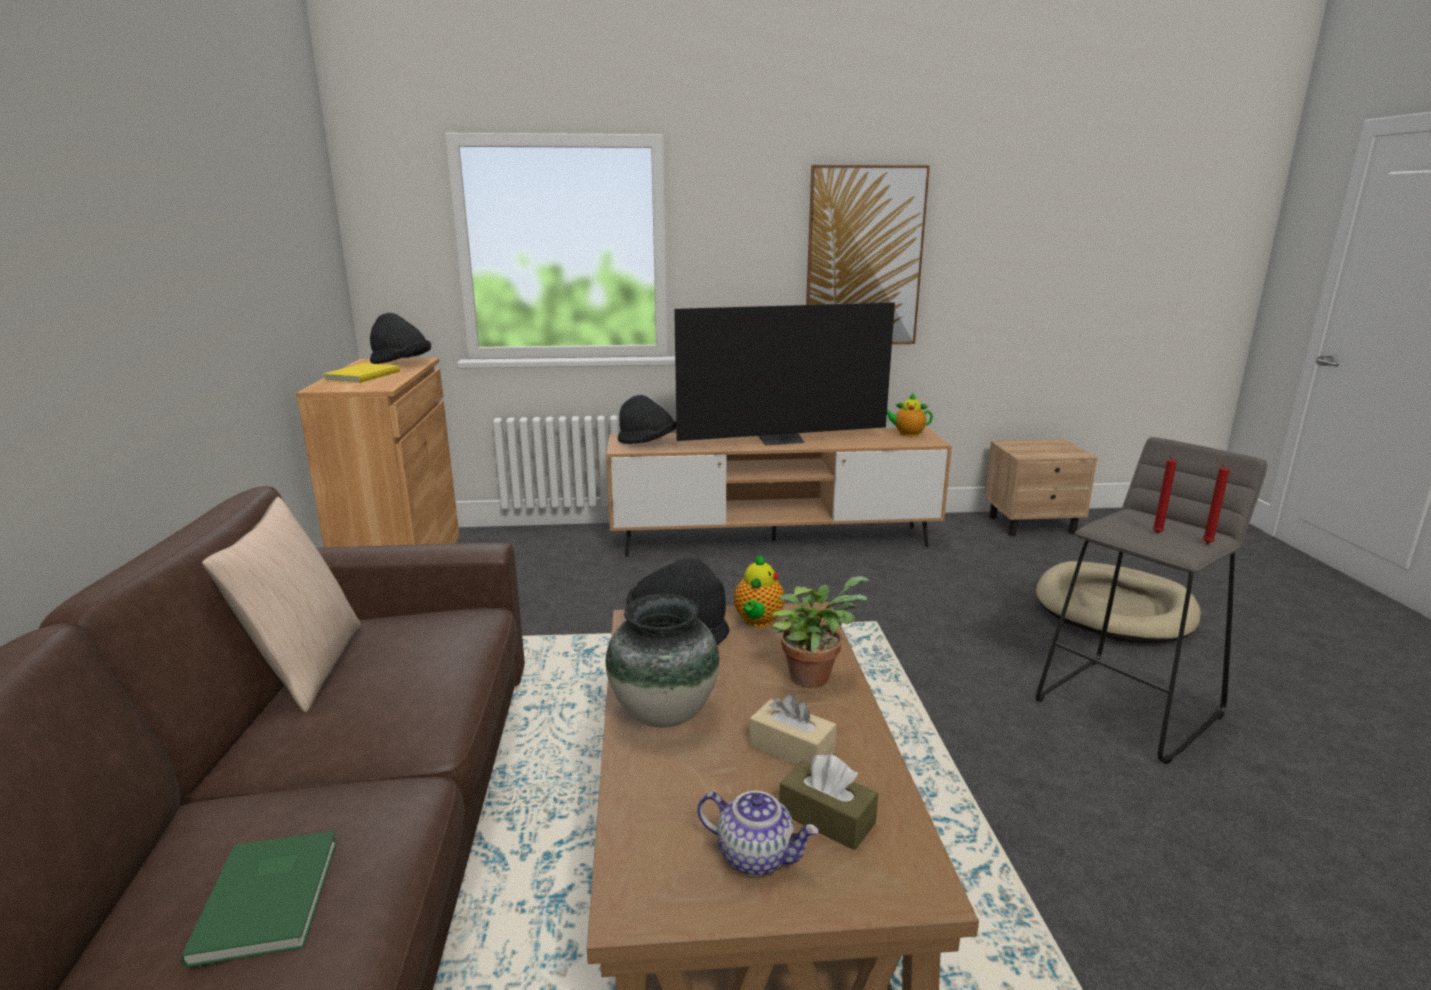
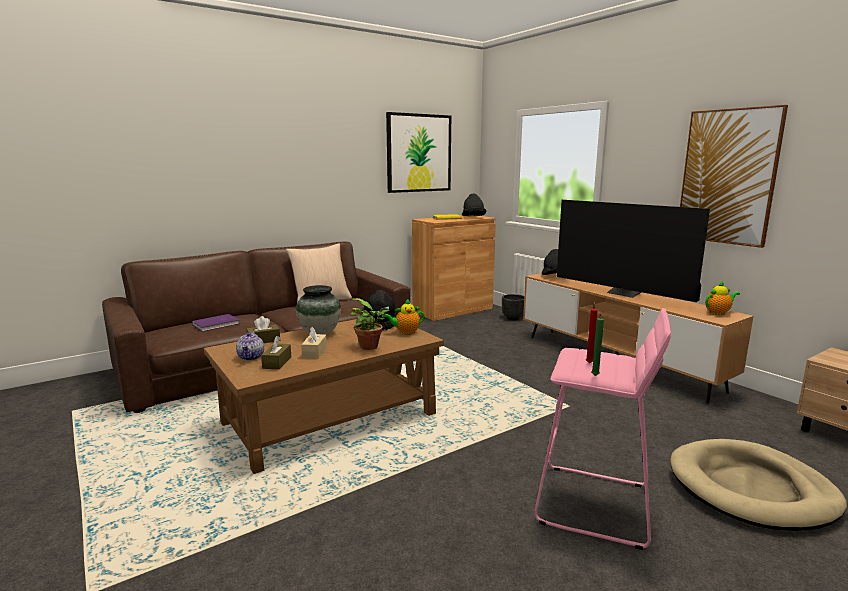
camera: 60 degrees right, 5 degrees down
green book [181,831,337,968] -> purple book [192,314,240,332]
teapot [887,393,933,437] -> teapot turned 90 degrees clockwise [705,281,740,315]
grey stool [1036,437,1267,764] -> pink stool [534,308,671,550]
red candle [1203,458,1230,543] -> green candle [591,311,604,376]
none -> brown tissue box [246,316,280,343]
none -> picture [386,112,451,193]
none -> black planter [502,294,524,320]

